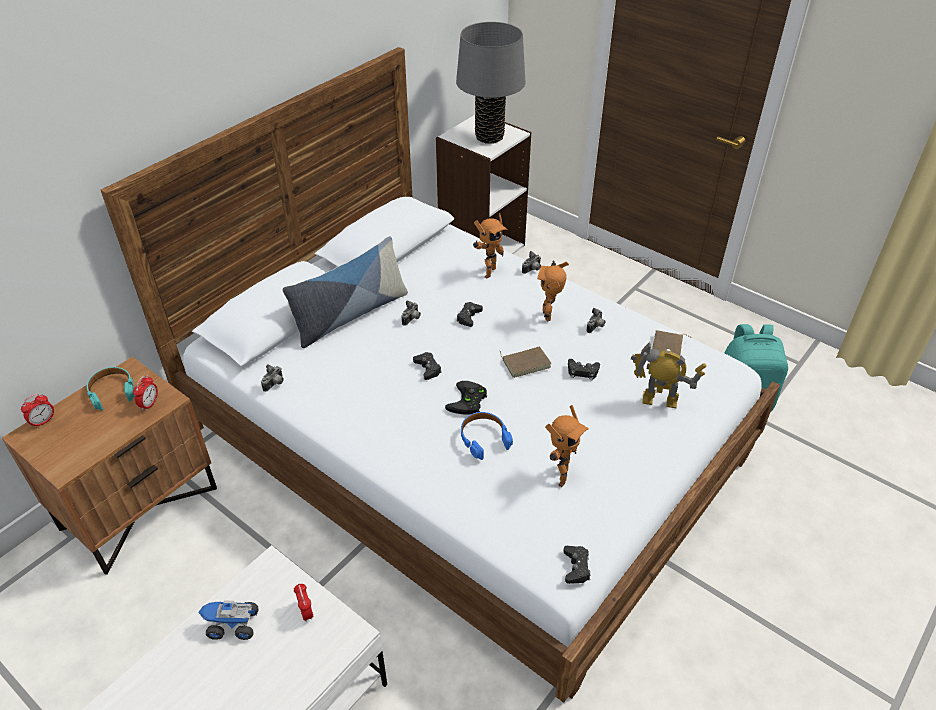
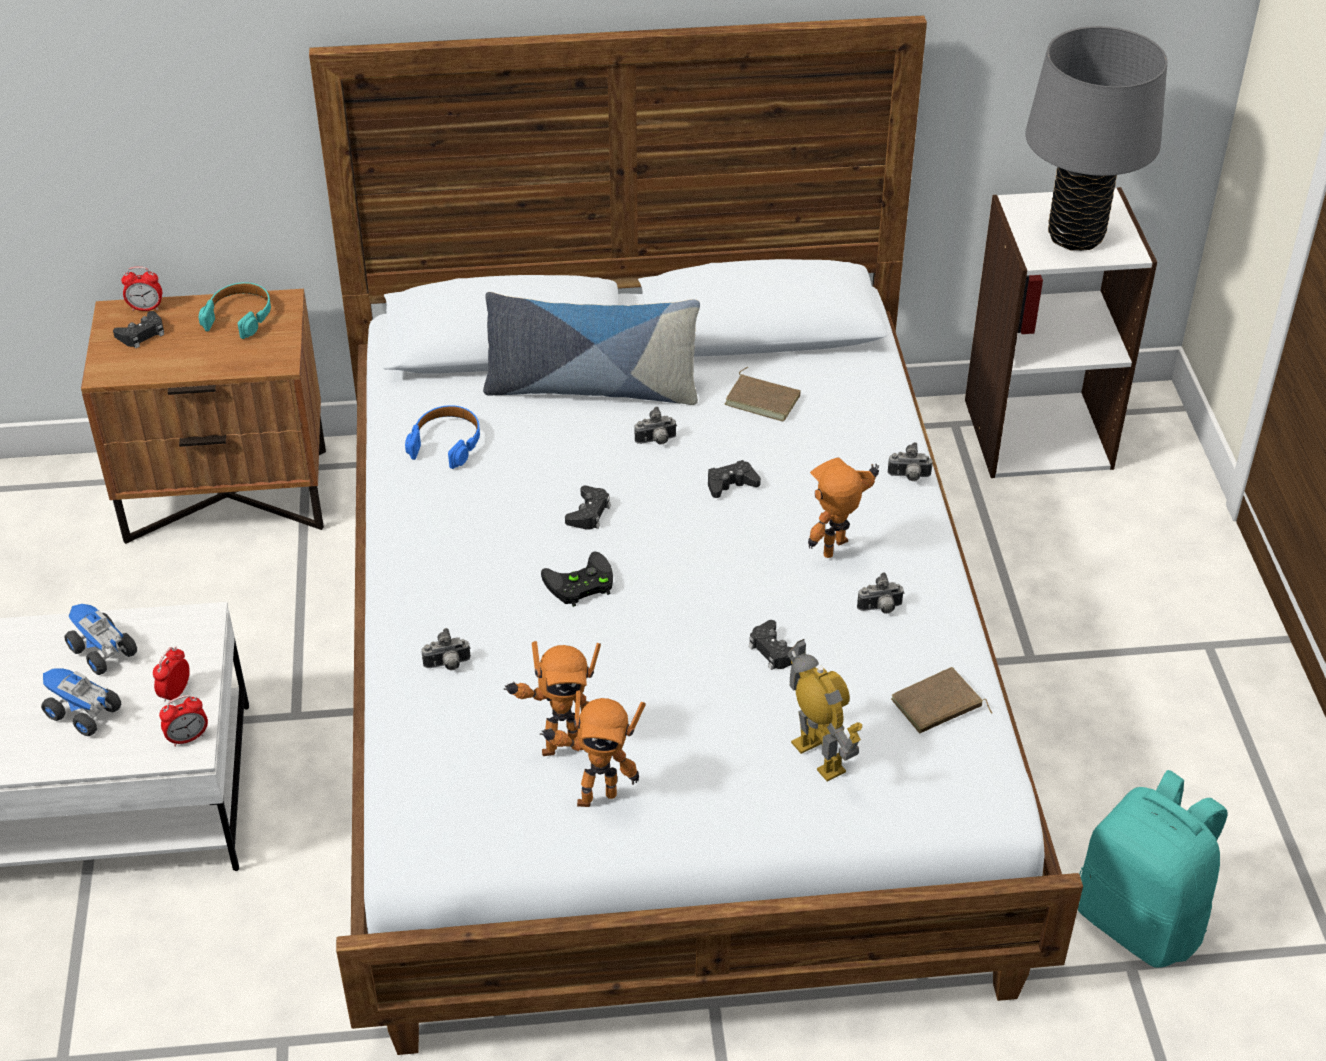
camera: 45 degrees right, 0 degrees up
alarm clock [133,375,158,411] -> alarm clock moved to [159,695,208,747]
camera [261,364,284,392] -> camera moved to [422,628,471,670]
blue headphones [461,412,513,460] -> blue headphones moved to [405,405,480,469]
toy robot [473,213,508,278] -> toy robot moved to [540,690,646,807]
brown book [500,346,551,378] -> brown book moved to [725,367,801,422]
black game controller [563,546,590,584] -> black game controller moved to [113,311,164,348]
none -> toy truck [41,668,121,736]

